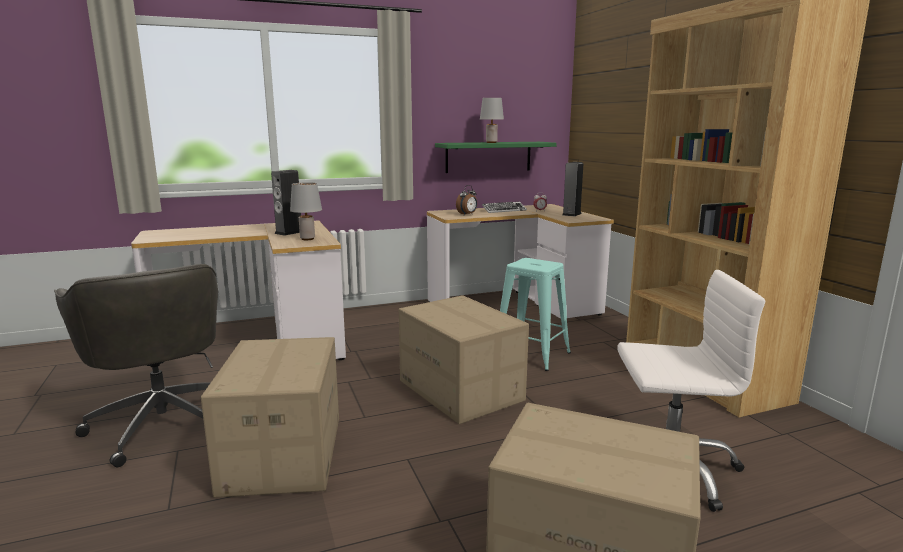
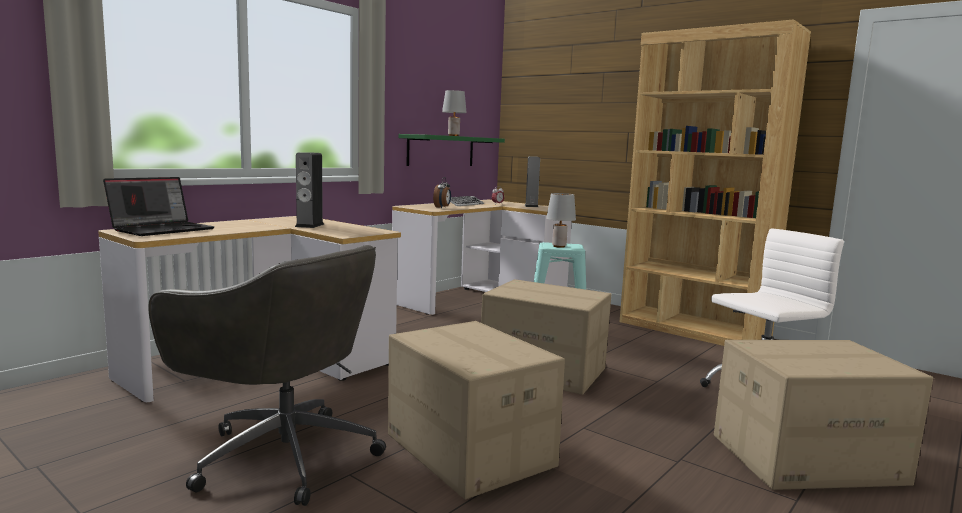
camera: 30 degrees left, 5 degrees down
grey table lamp [290,182,322,240] -> grey table lamp moved to [546,193,576,248]
none -> laptop [103,177,214,236]

